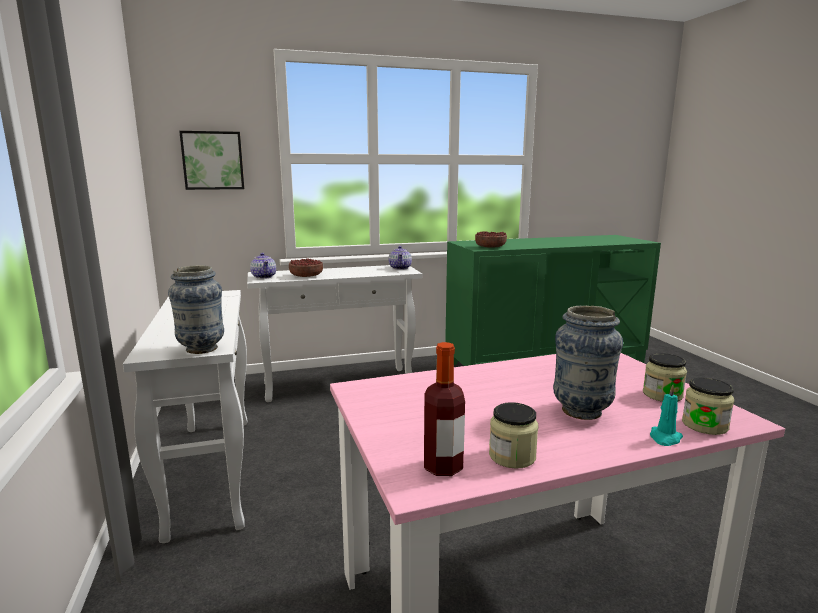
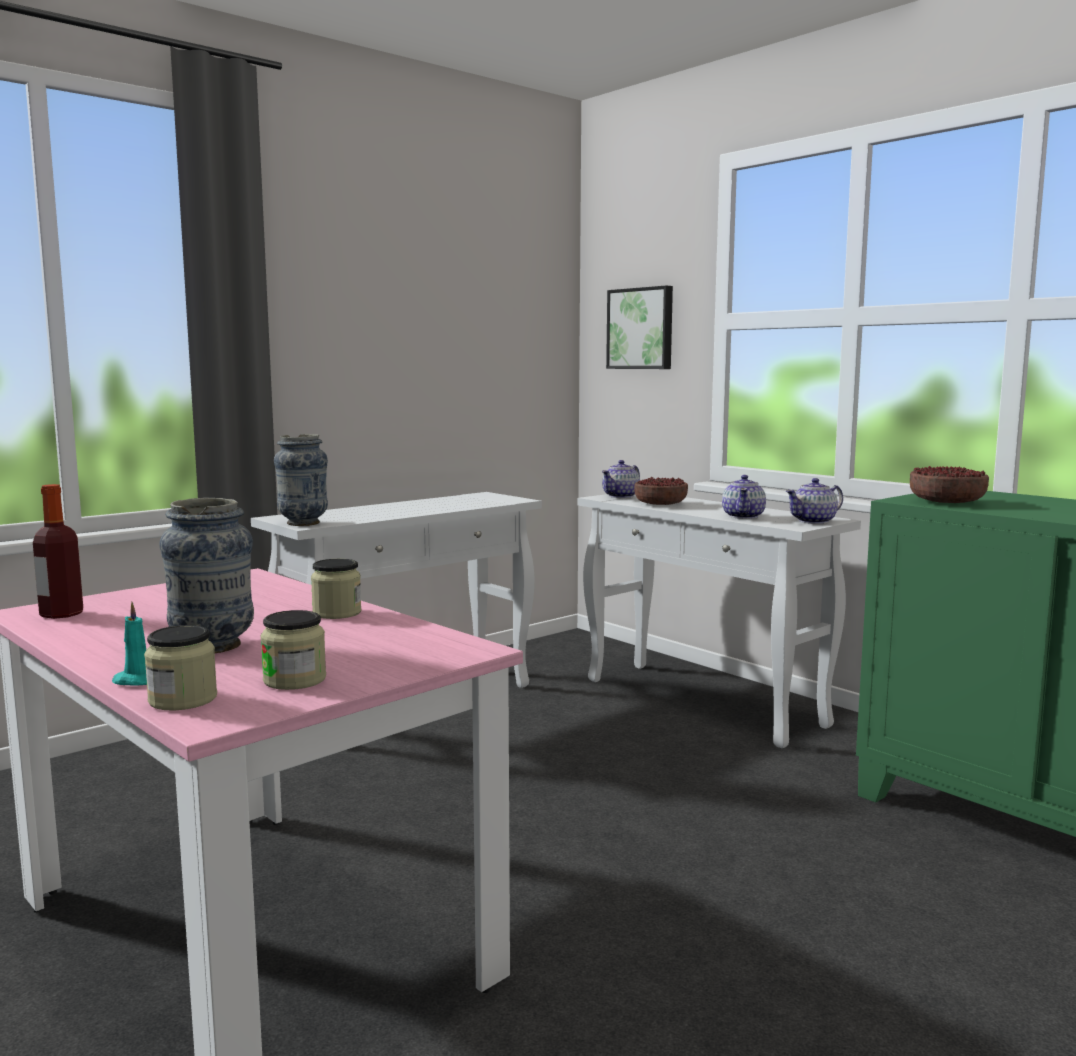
camera: 65 degrees right, 5 degrees down
jar [489,402,538,469] -> jar moved to [311,559,362,619]
none -> teapot [722,475,766,519]

